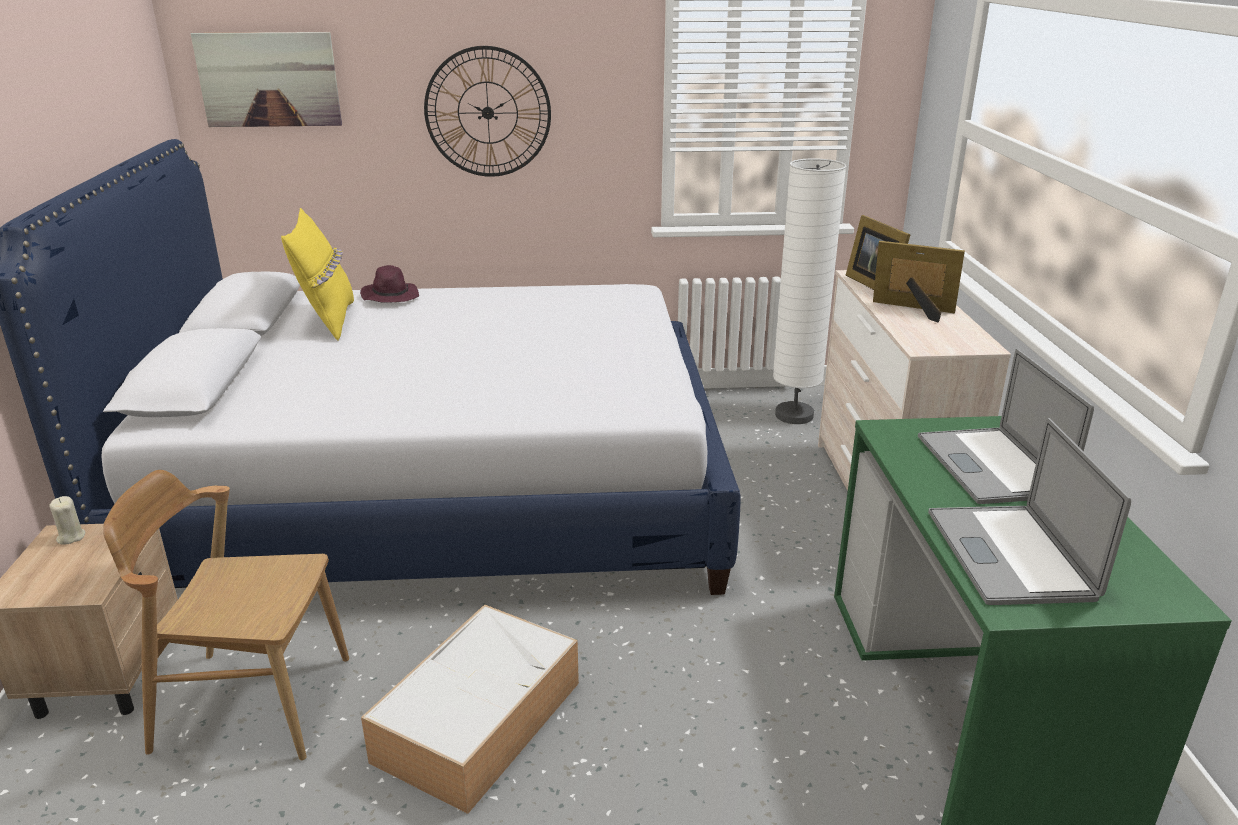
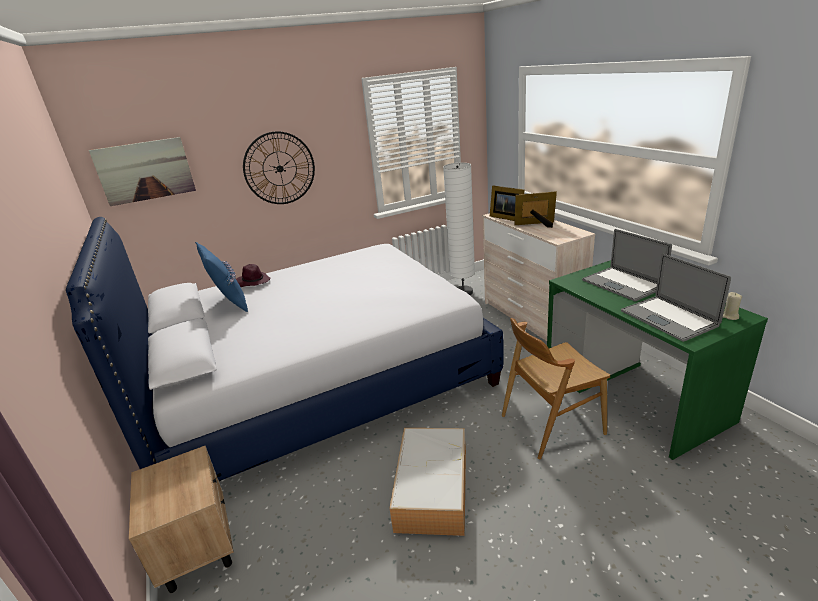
camera: 20 degrees left, 0 degrees up
beige candle [49,496,85,544] -> beige candle moved to [723,292,742,320]
brown chair [103,470,349,761] -> brown chair moved to [502,318,610,459]
yellow pillow [281,208,354,340] -> blue pillow [195,242,248,312]

